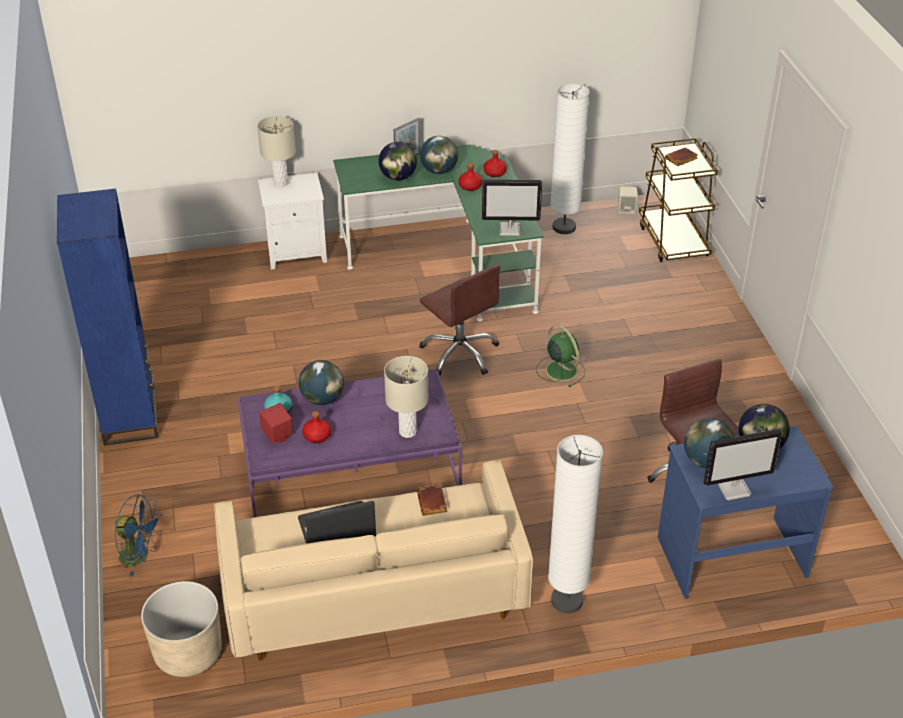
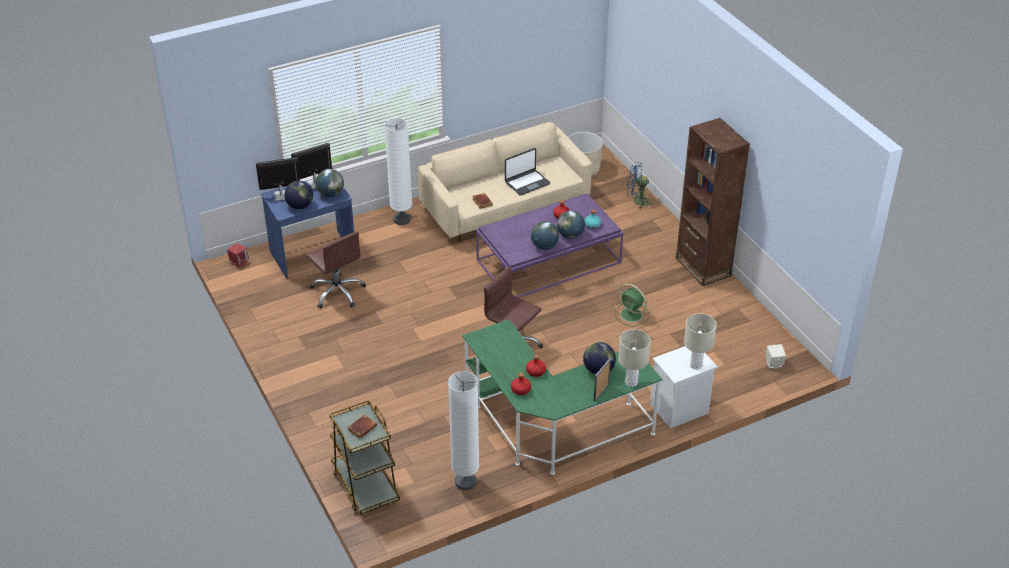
camera: 165 degrees right, 0 degrees up
blue bookcase [57,188,158,446] -> brown bookcase [676,118,750,286]
red speaker [260,403,293,444] -> red speaker moved to [227,243,249,267]
beige table lamp [384,356,429,438] -> beige table lamp moved to [618,329,651,387]
globe [420,136,458,174] -> globe moved to [531,221,559,250]
monitor [482,180,542,236] -> monitor moved to [256,157,300,201]
green fan [536,325,585,387] -> green fan moved to [615,284,650,326]
beige speaker [618,186,638,214] -> beige speaker moved to [765,344,786,369]

